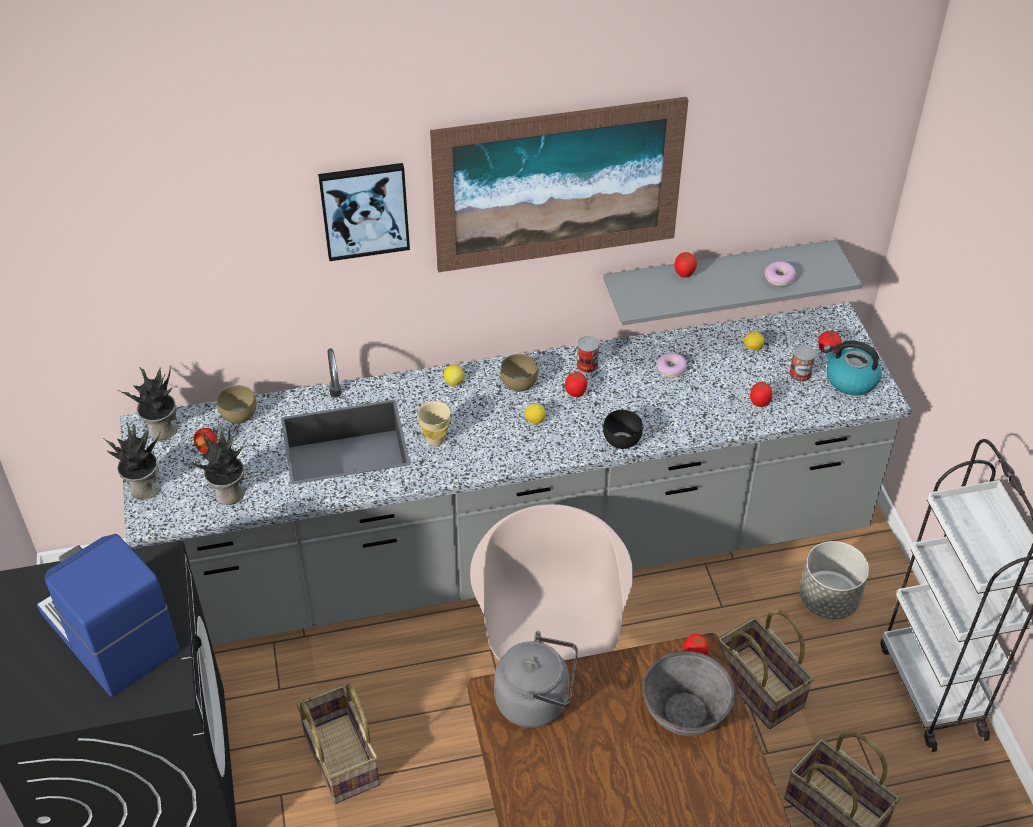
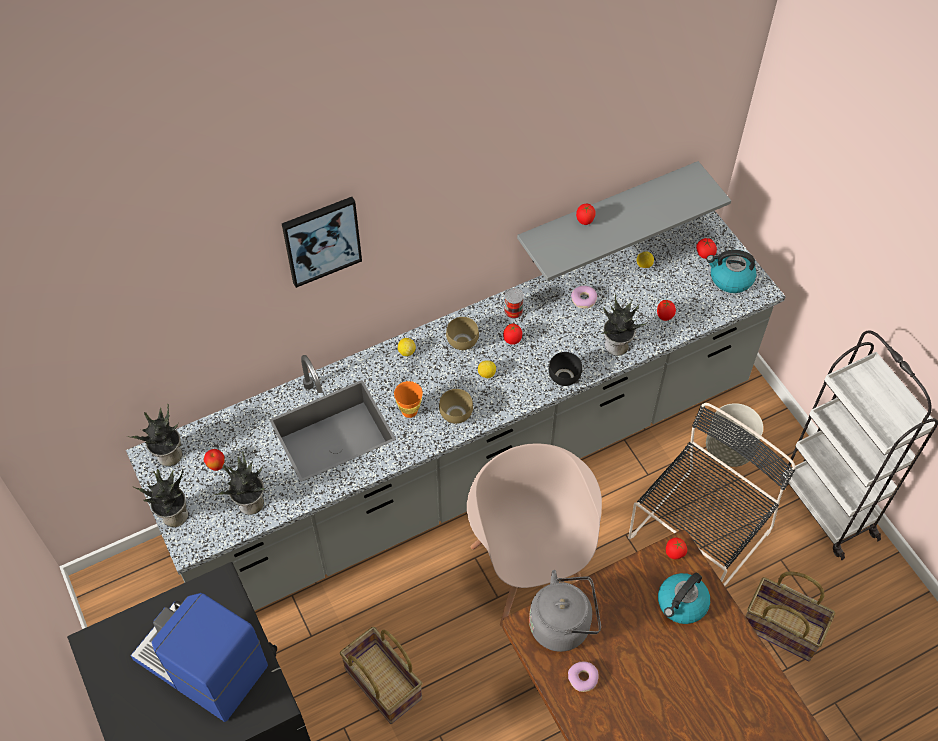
camera: 15 degrees left, 10 degrees up
brown bowl [217,385,257,424] -> brown bowl moved to [439,389,473,424]
beige cup [418,401,450,446] -> orange cup [394,381,423,418]
picture [430,97,688,272] -> none
grey bowl [642,651,736,736] -> kettle [658,573,710,624]
basket [719,609,814,729] -> black chair [628,403,795,586]
donut [764,262,796,286] -> donut moved to [568,662,599,692]
can [789,345,816,382] -> none
none -> potted plant [601,294,647,356]

